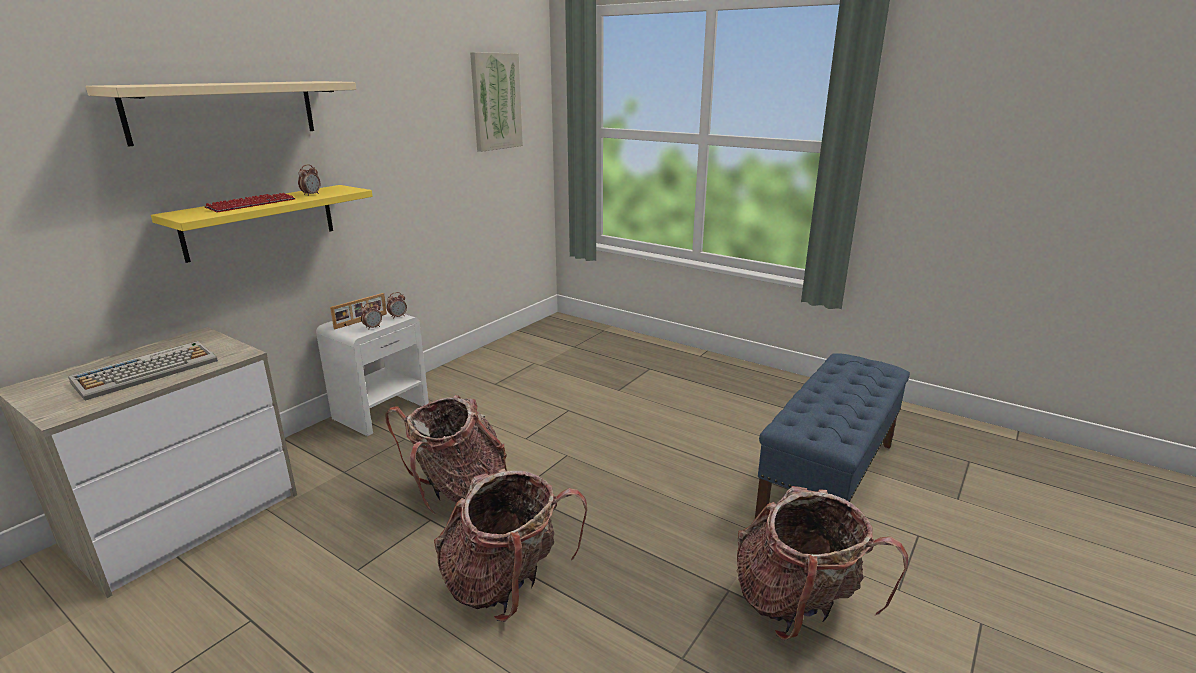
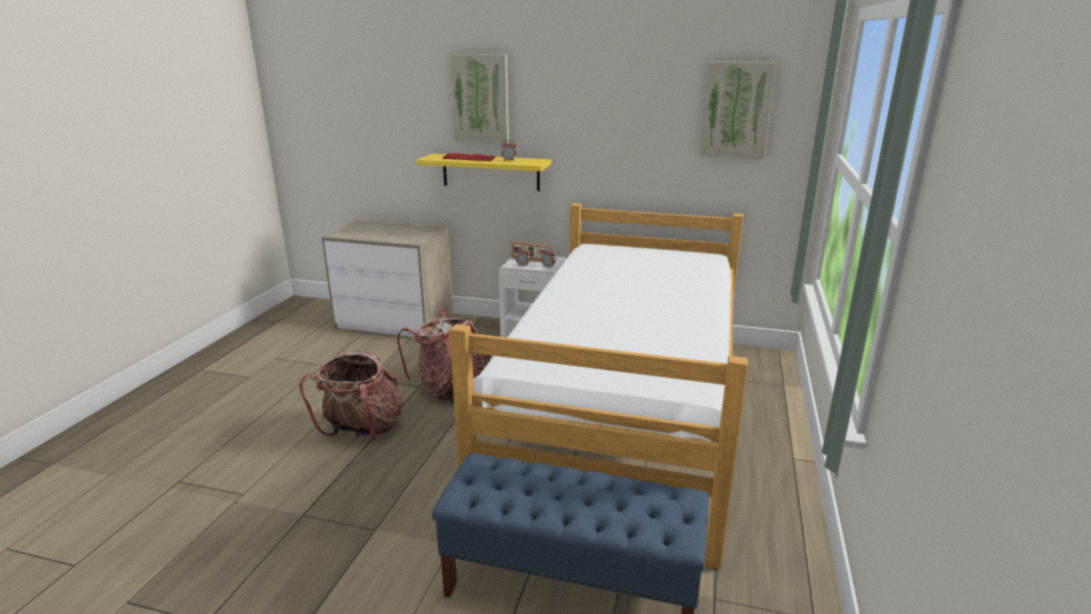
camera: 70 degrees right, 0 degrees up
keyboard [68,341,218,401] -> none
beige shelf [86,81,356,146] -> picture [450,54,509,143]
backpack [736,486,909,640] -> none
none -> bed [450,203,748,569]

